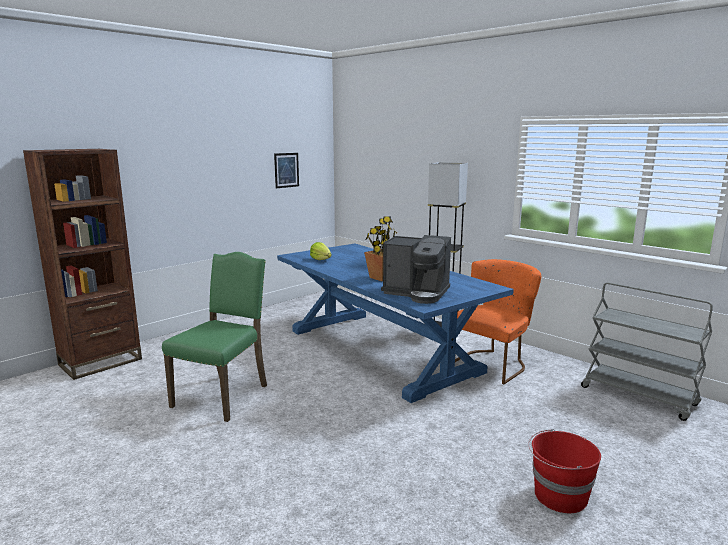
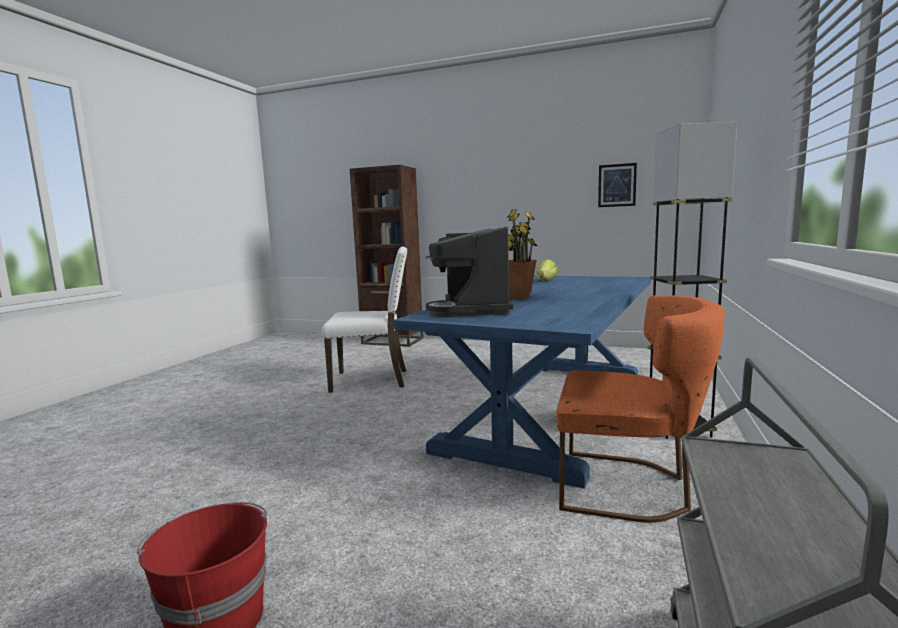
camera: 65 degrees right, 5 degrees down
green chair [162,252,267,422] -> white chair [322,247,407,393]

